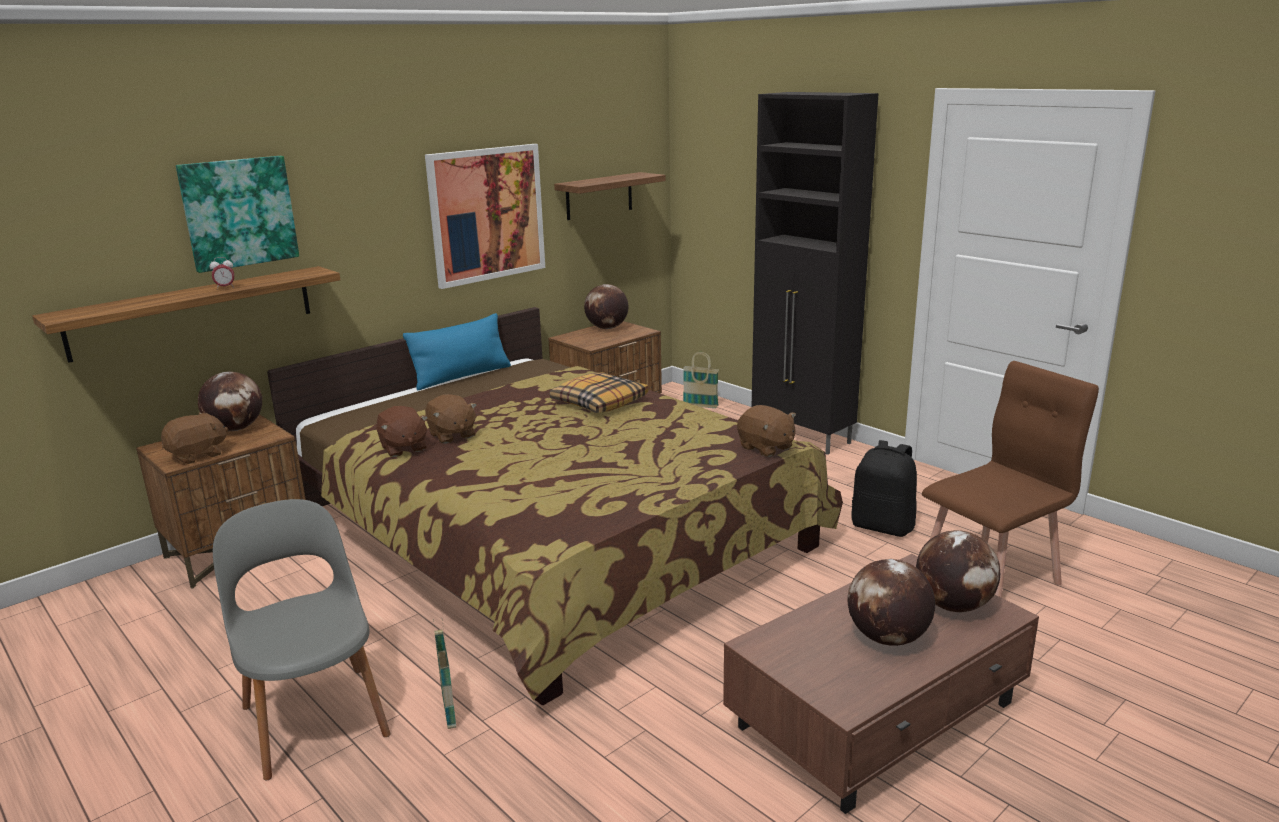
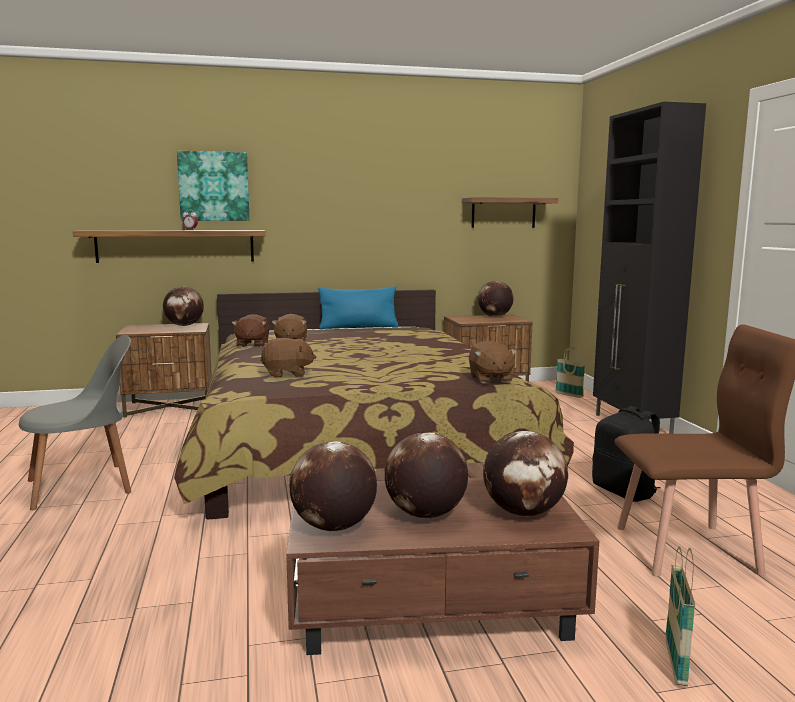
camera: 30 degrees right, 10 degrees down
brown plush toy [161,412,228,464] -> brown plush toy moved to [260,338,316,378]
grey chair [213,499,390,781] -> grey chair turned 60 degrees clockwise [19,335,131,510]
picture [425,144,545,289] -> none
basket [433,619,456,729] -> basket moved to [666,547,695,686]
pillow [550,372,648,413] -> none
none -> globe [289,441,377,531]

